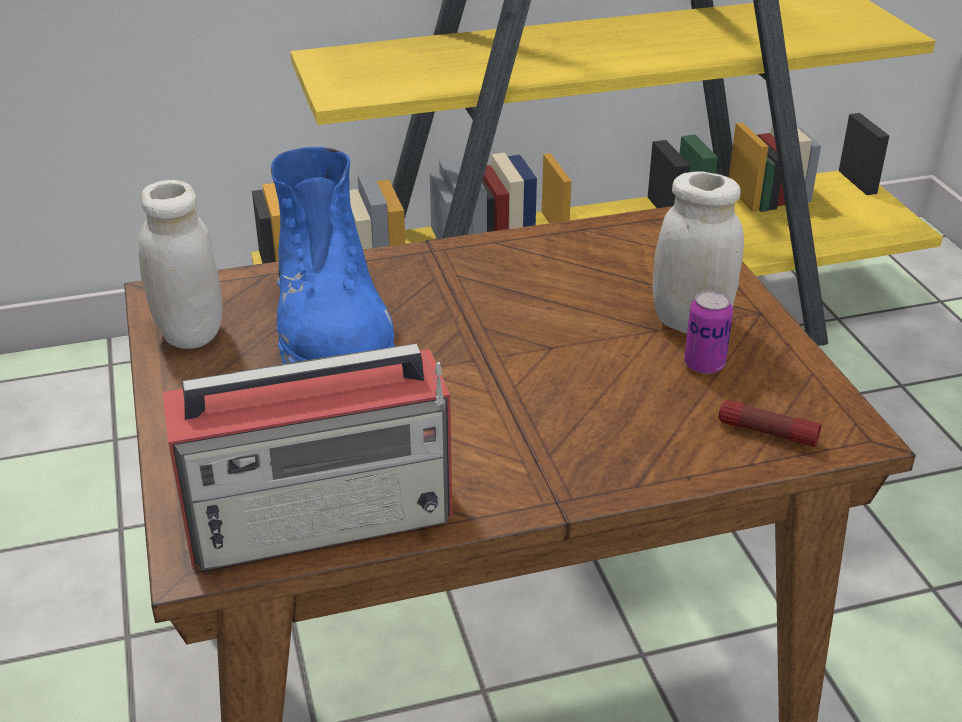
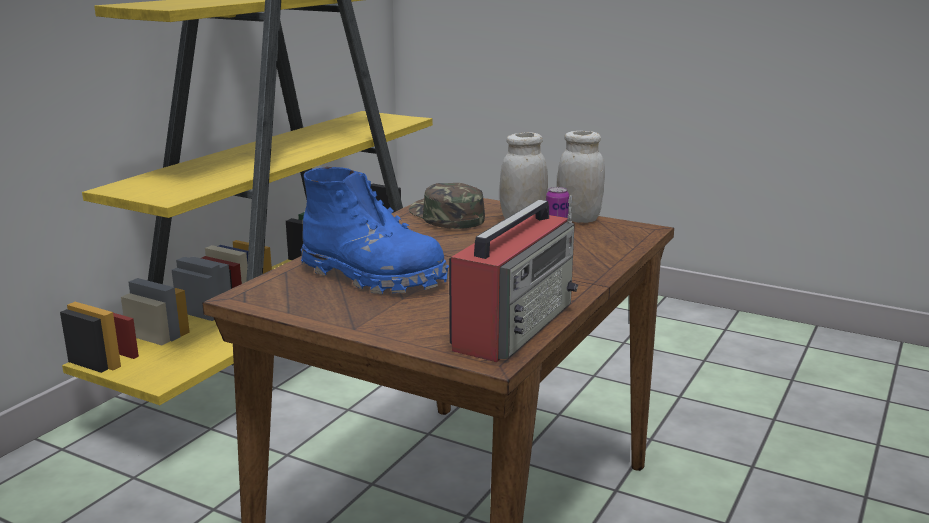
camera: 45 degrees left, 15 degrees down
white jar [138,180,223,349] -> white jar moved to [557,131,605,223]
flashlight [718,400,821,447] -> none
none -> green cap [409,183,485,229]

